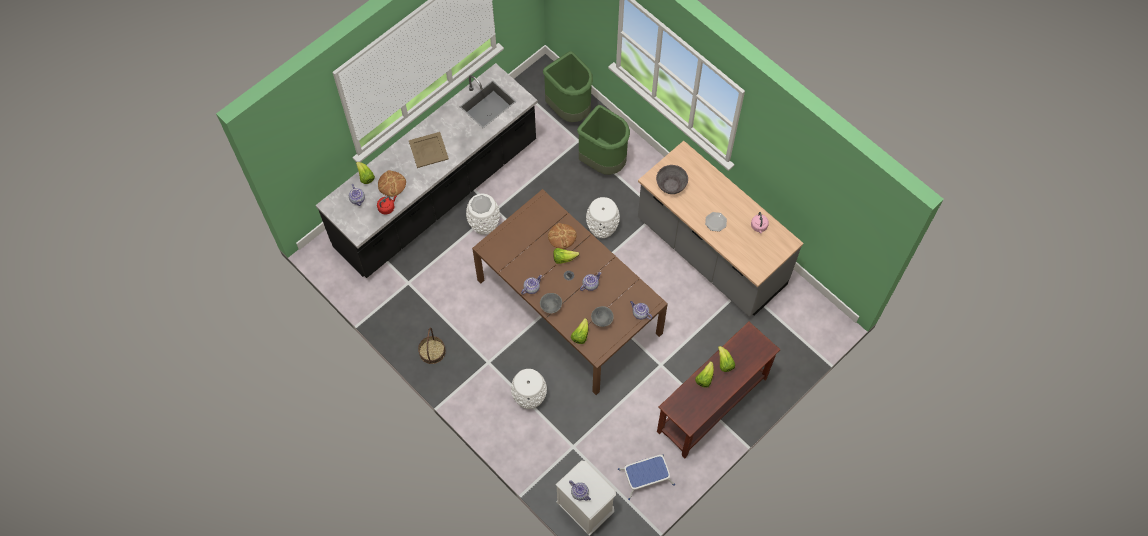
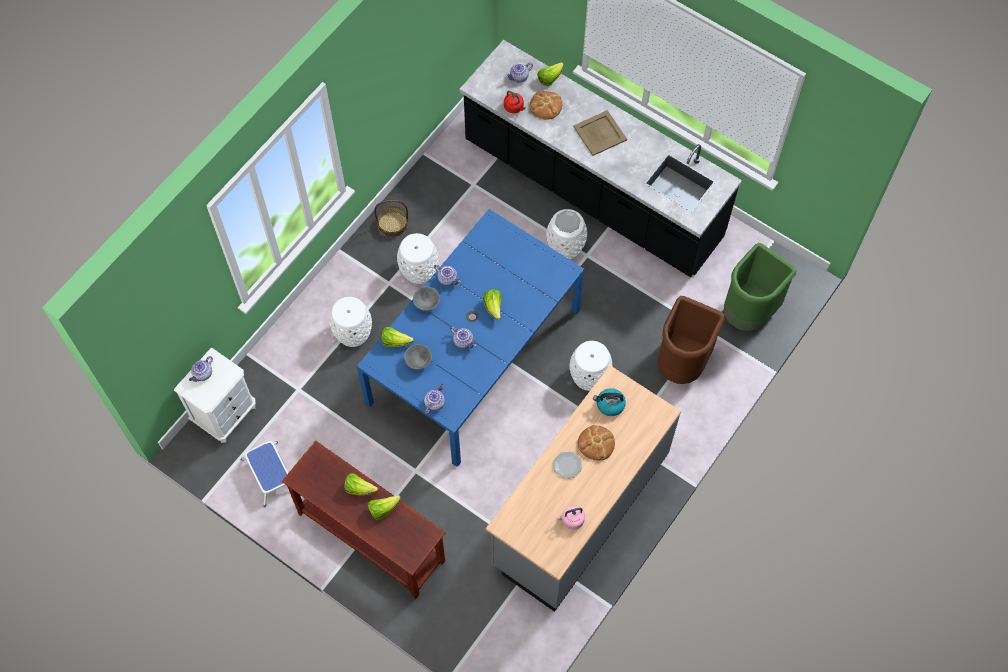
camera: 80 degrees right, 0 degrees up
brown dining table [472,189,668,395] -> blue dining table [357,209,584,467]
bread [548,223,577,249] -> bread moved to [577,425,615,460]
green trash can [577,105,630,175] -> brown trash can [658,296,725,384]
grey bowl [656,165,688,194] -> kettle [593,388,626,416]
none -> white stool [397,233,438,284]

